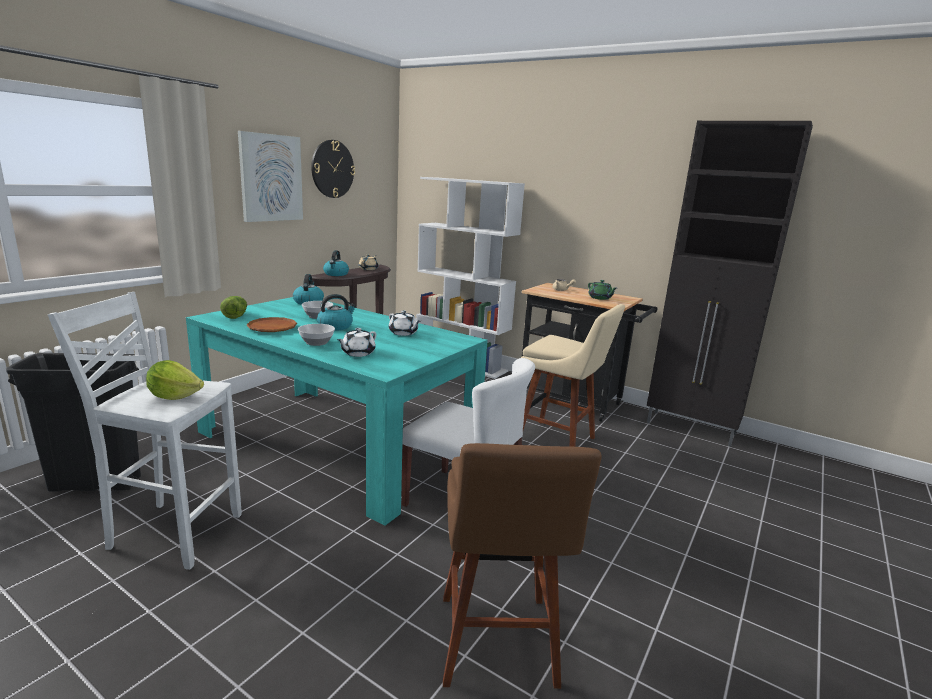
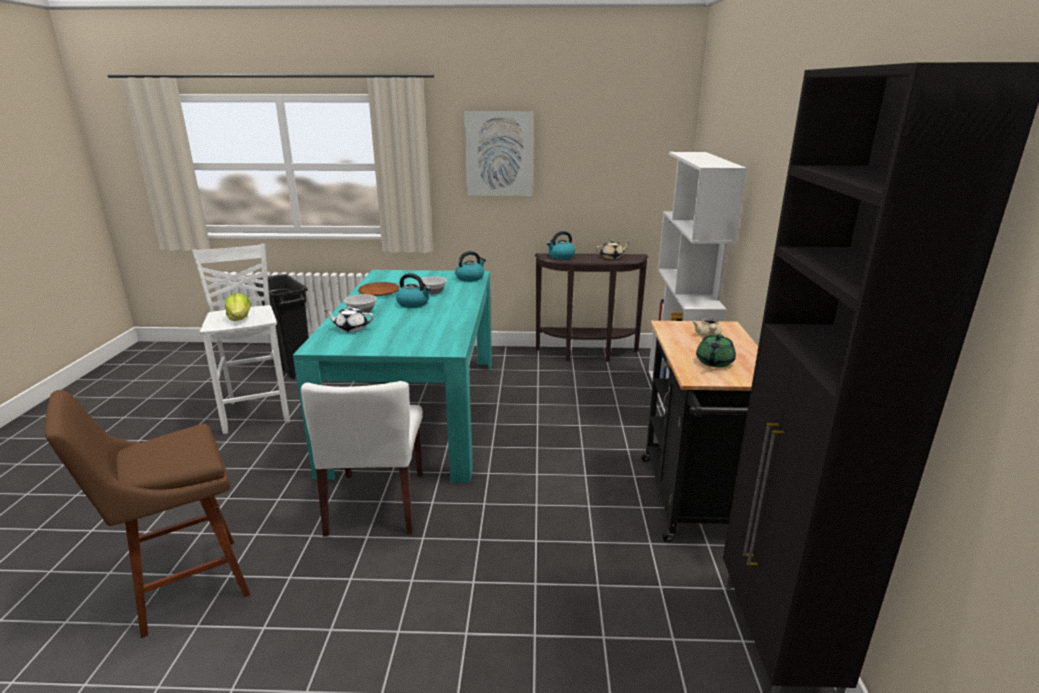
camera: 60 degrees right, 5 degrees up
lettuce [220,296,247,319] -> none
wall clock [311,140,355,198] -> none
white teapot [389,311,420,336] -> none
beige stool [521,304,625,447] -> none

